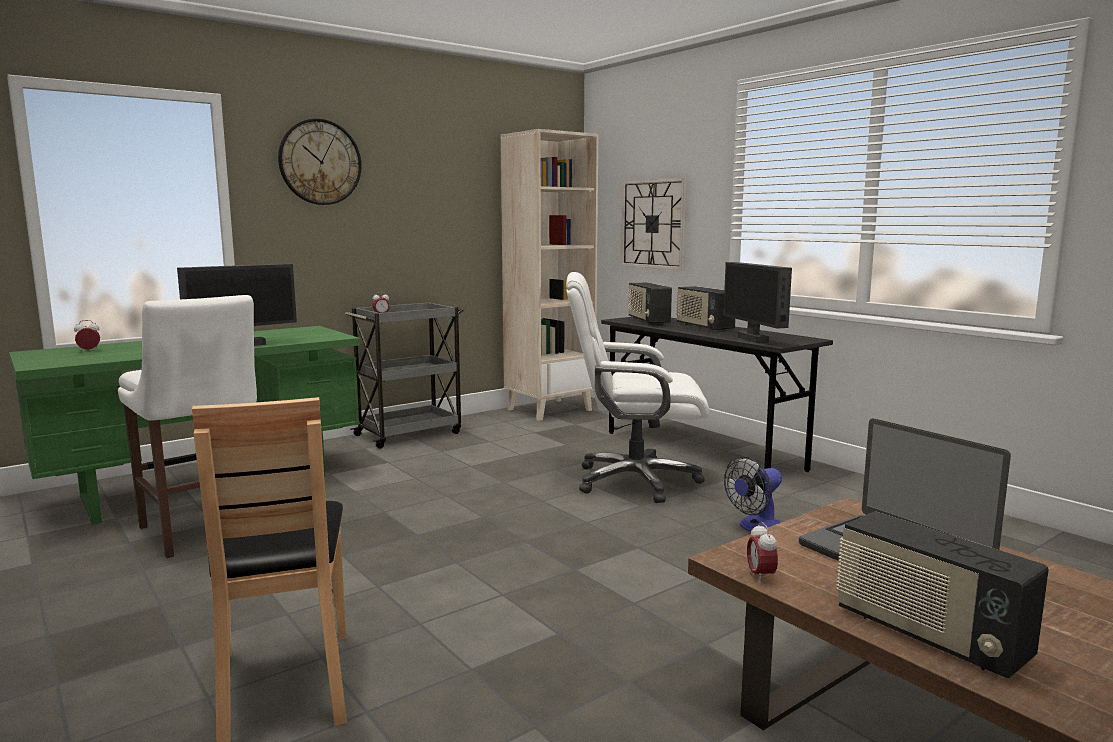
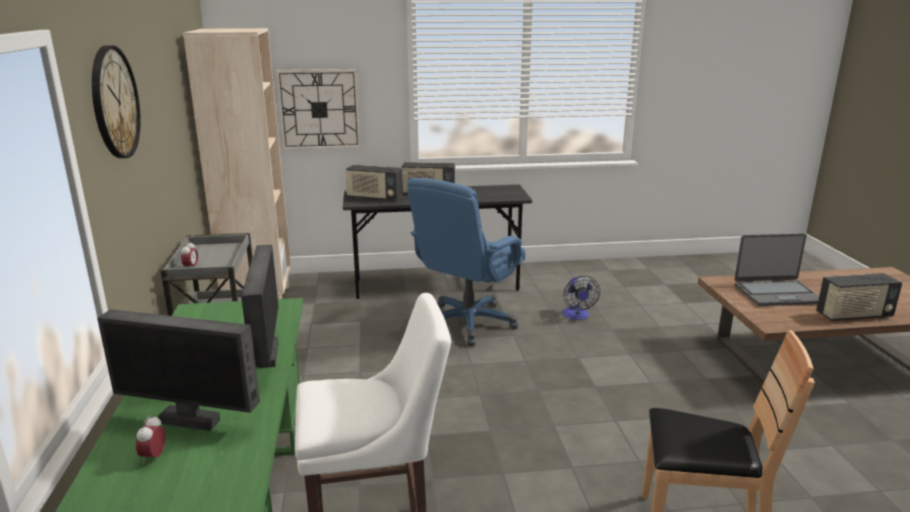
camera: 60 degrees left, 10 degrees up
white office chair [566,272,709,503] -> blue office chair [407,178,526,346]
monitor [723,262,792,343] -> monitor moved to [97,309,260,431]
alarm clock [747,522,778,583] -> none

